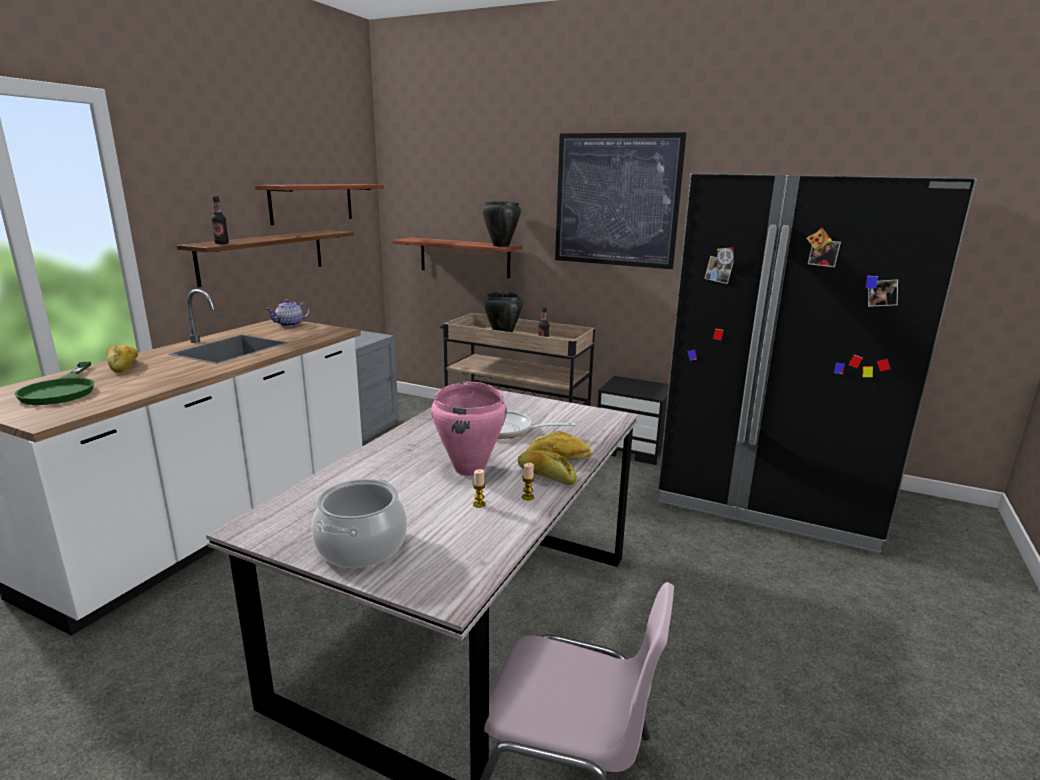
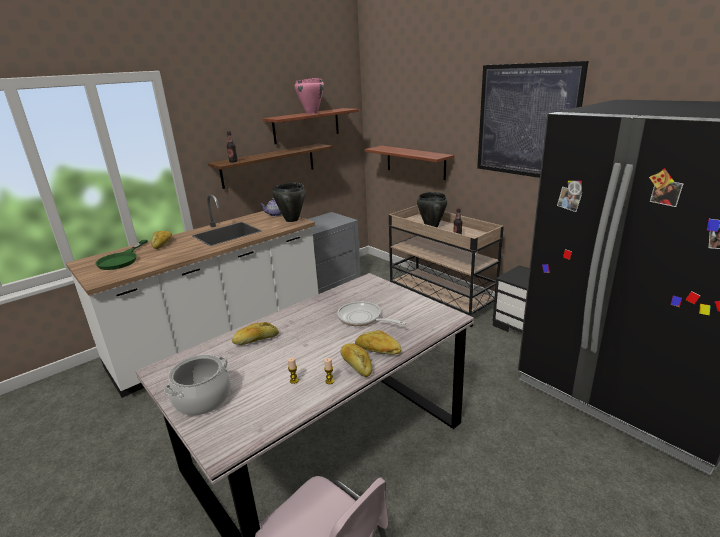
camera: 25 degrees right, 5 degrees up
pink cooking pot [431,382,507,476] -> pink cooking pot moved to [295,78,324,114]
black cooking pot [482,201,521,247] -> black cooking pot moved to [272,183,305,222]
none -> bread [232,322,279,345]

